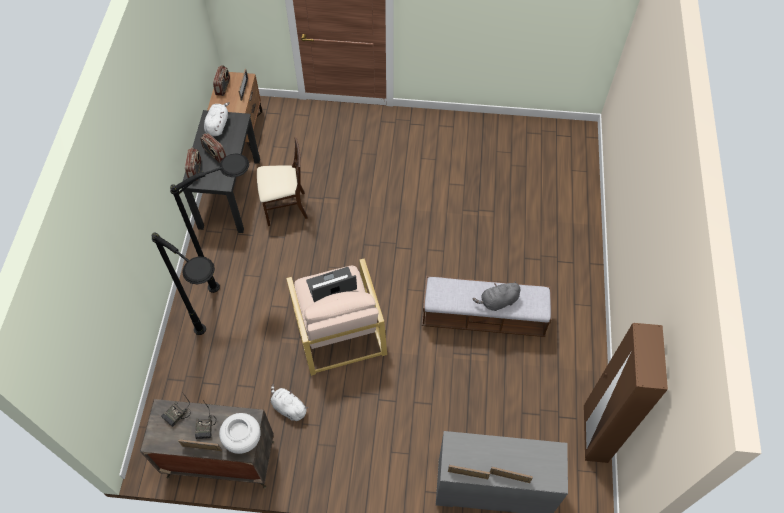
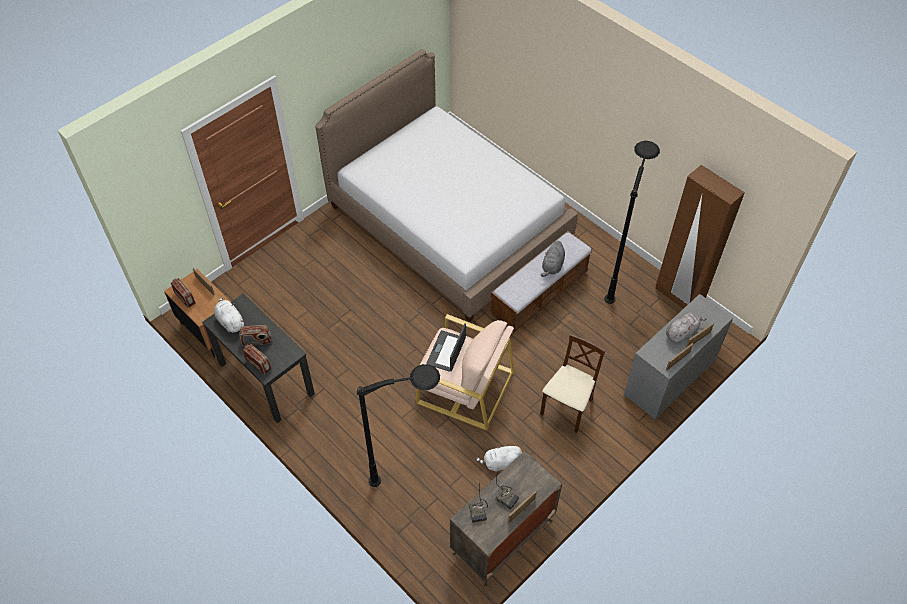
camera: 50 degrees left, 5 degrees down
black floor lamp [170,153,249,293] -> black floor lamp moved to [604,141,660,304]
white vase [219,413,261,454] -> none
beige chair [257,138,308,226] -> beige chair moved to [540,334,606,433]
none -> bed [315,49,578,322]
none -> grey plush toy [666,312,707,343]

